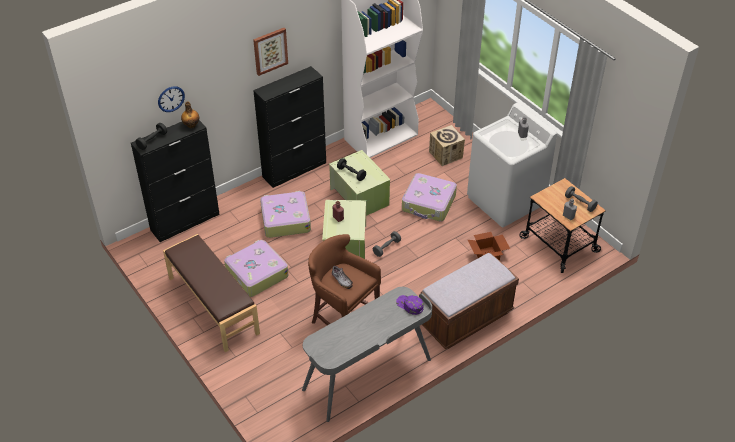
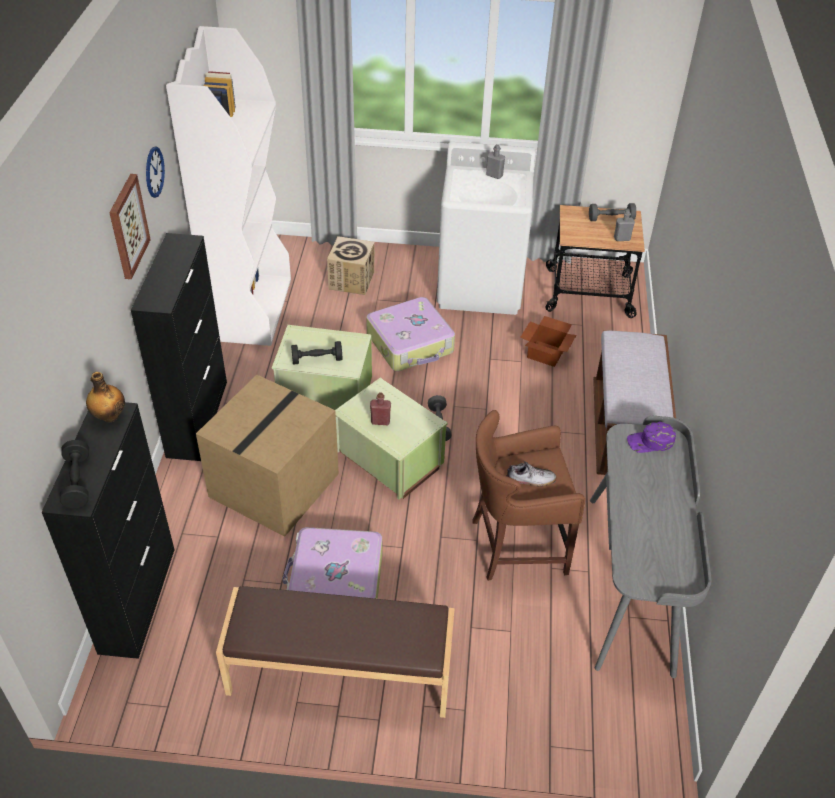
camera: 50 degrees left, 0 degrees up
wall clock [158,86,185,112] -> wall clock moved to [146,147,165,198]
suitcase [260,191,311,238] -> cardboard box [196,375,339,537]

